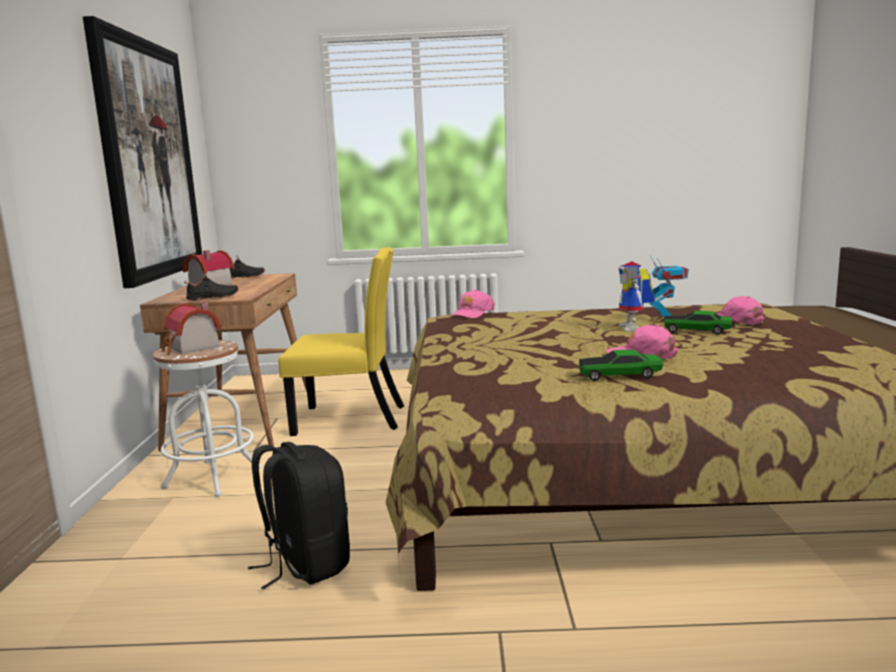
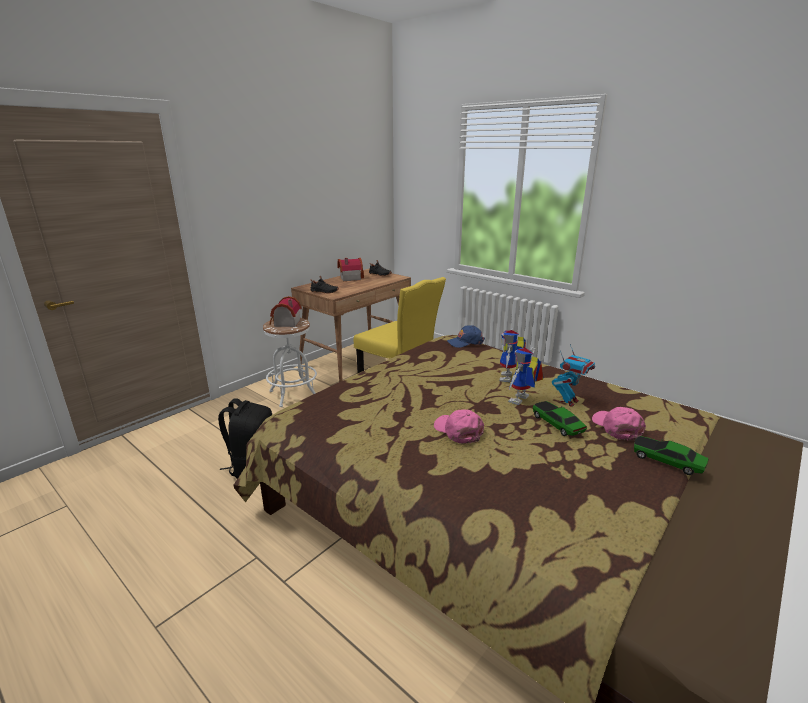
camera: 40 degrees right, 10 degrees up
picture [83,16,202,288] -> none
pink cap [451,289,495,318] -> blue cap [447,325,485,348]
toy car [579,350,663,381] -> toy car moved to [634,436,708,475]
none -> toy robot [499,329,526,382]

